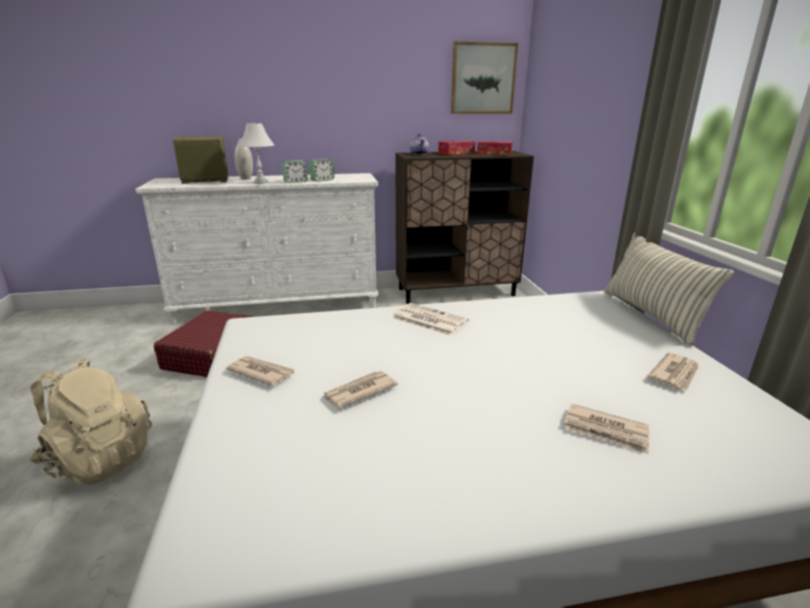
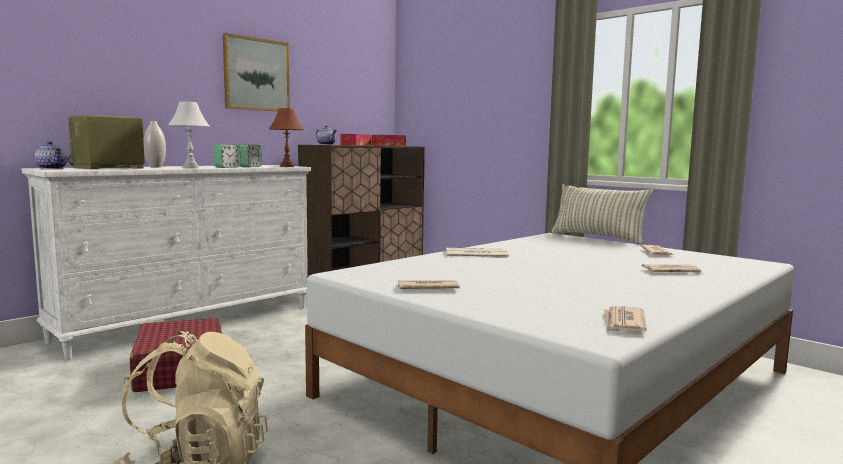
camera: 35 degrees left, 15 degrees down
newspaper [323,371,398,409] -> newspaper moved to [603,306,647,333]
picture [451,42,518,114] -> picture moved to [223,33,290,111]
none -> teapot [35,141,67,169]
none -> brown table lamp [269,108,304,167]

